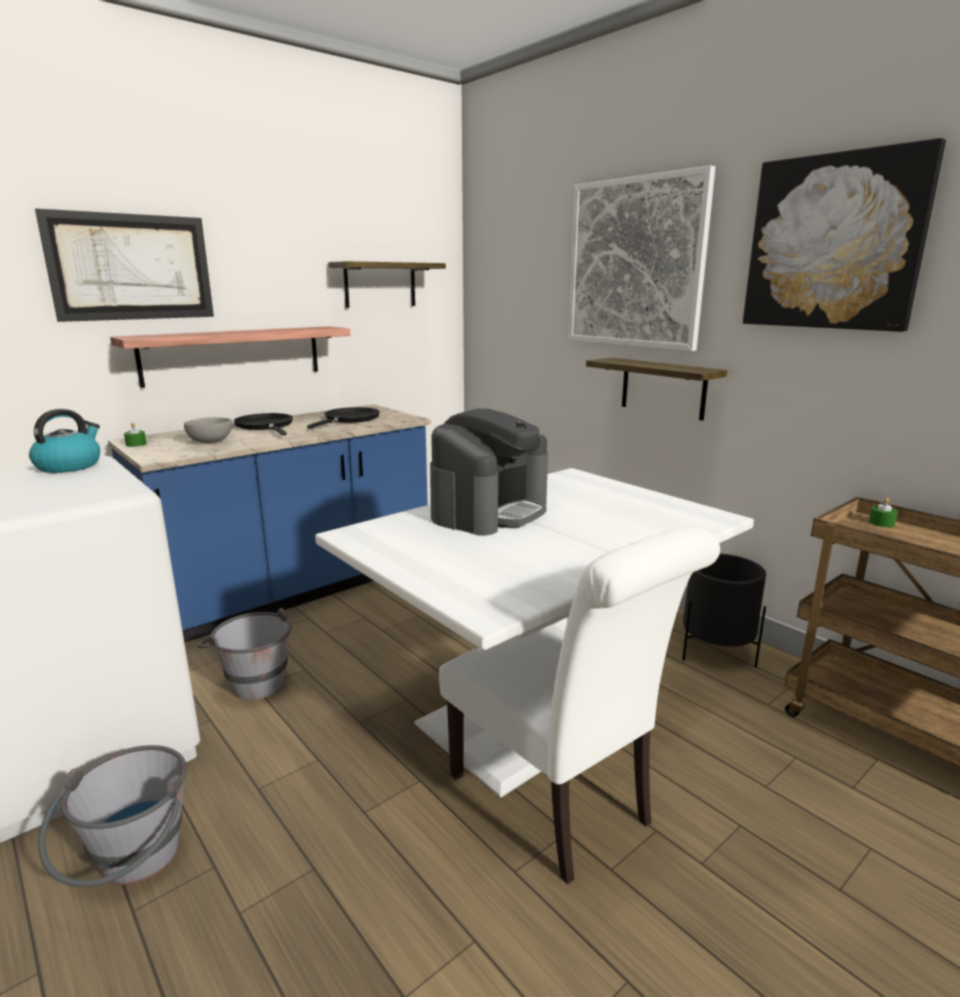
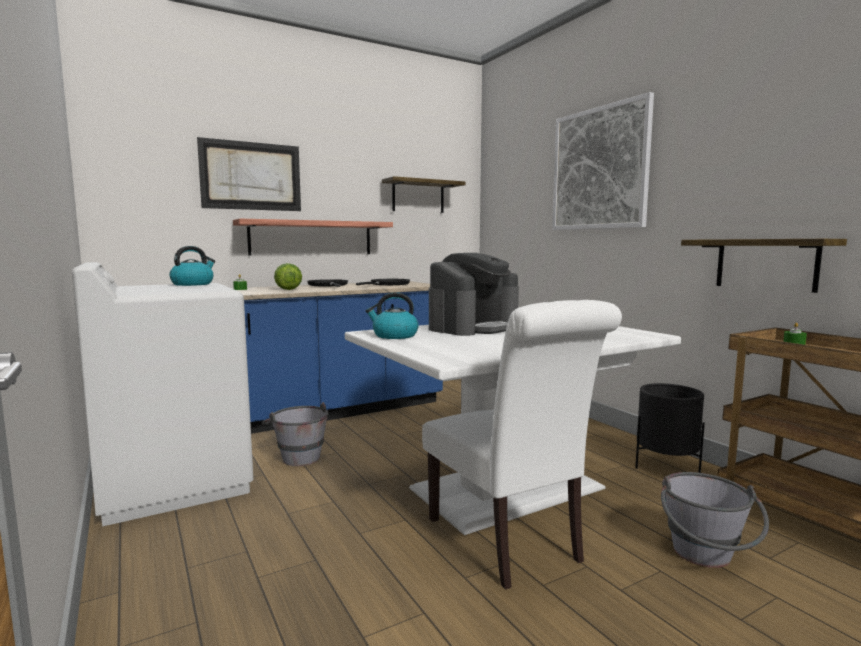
camera: 10 degrees right, 10 degrees down
grey bucket [38,745,187,887] -> grey bucket moved to [661,472,769,568]
grey bowl [184,417,232,443] -> lettuce [274,263,302,290]
shelf [586,358,727,421] -> shelf moved to [681,239,847,293]
picture [743,138,946,332] -> none
none -> kettle [366,292,419,339]

